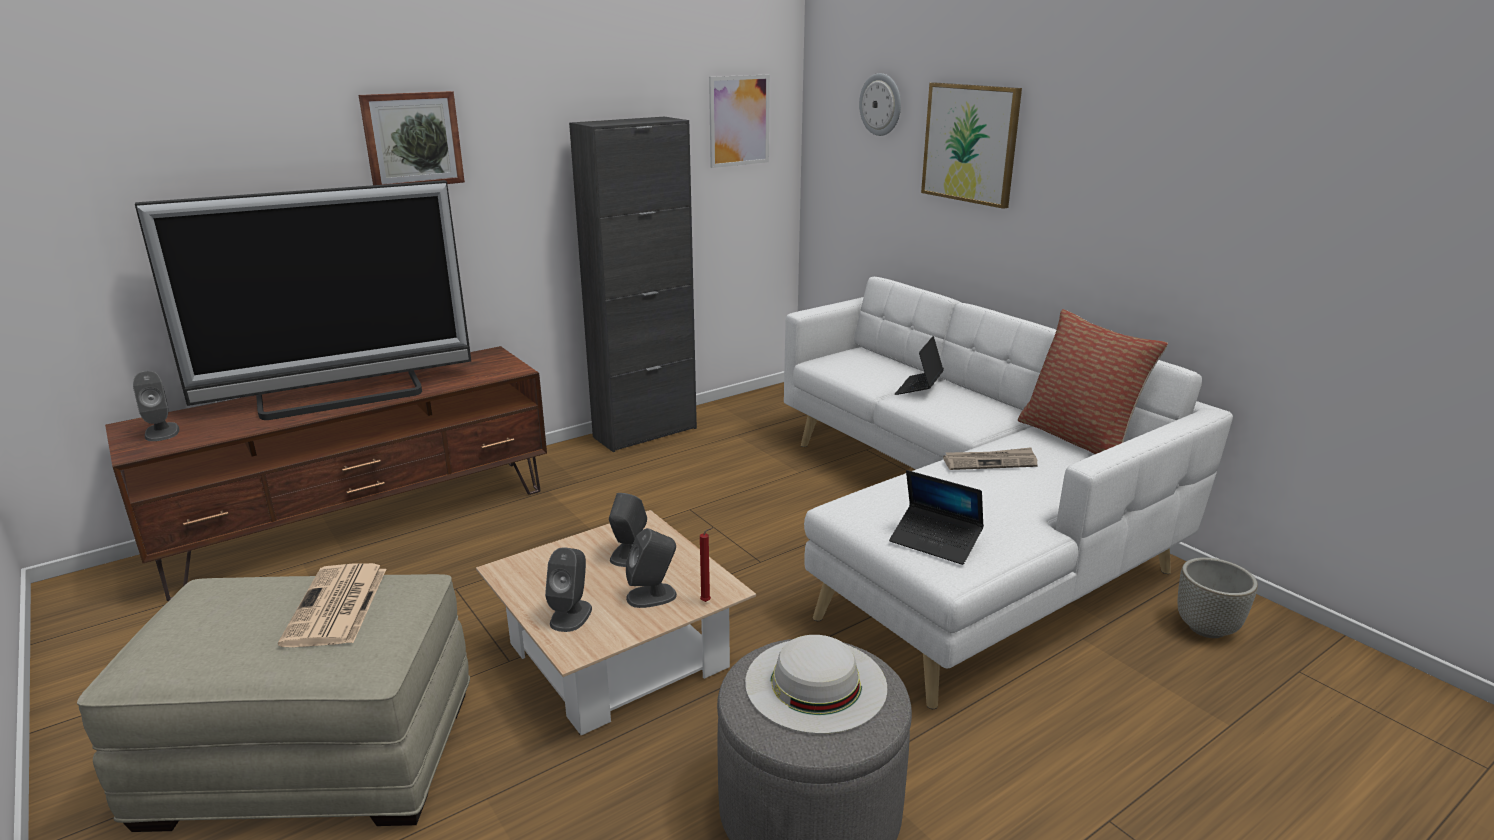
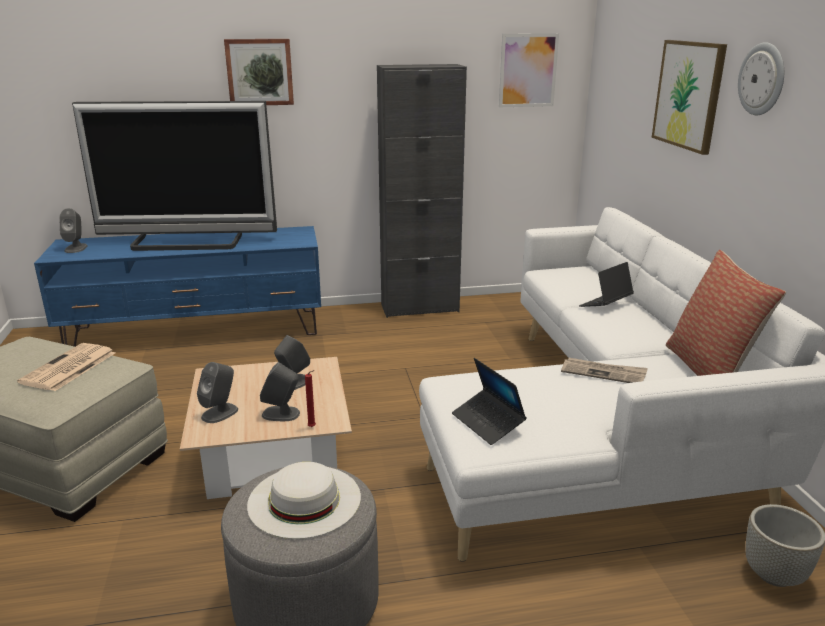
camera: 25 degrees right, 0 degrees up
brown tv stand [105,346,547,601] -> blue tv stand [34,226,321,347]
wall clock [859,73,901,136] -> wall clock moved to [738,42,784,115]

